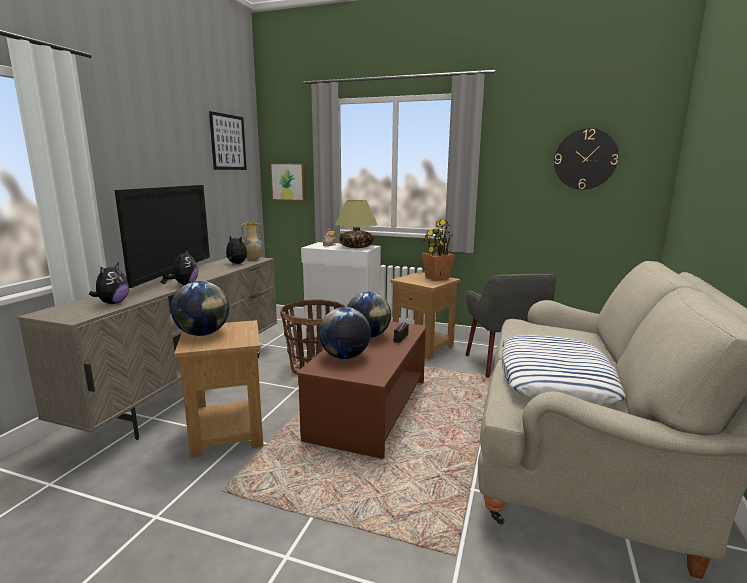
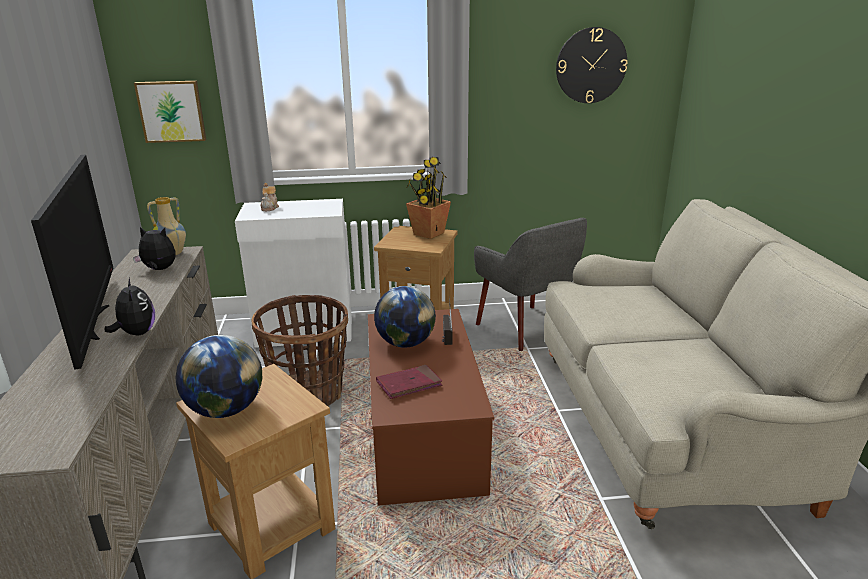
camera: 25 degrees left, 10 degrees up
plush toy [89,262,129,304] -> none
picture [209,111,247,170] -> none
globe [319,307,371,359] -> red book [376,365,442,399]
table lamp [335,200,378,248] -> none
pillow [502,335,626,406] -> none

